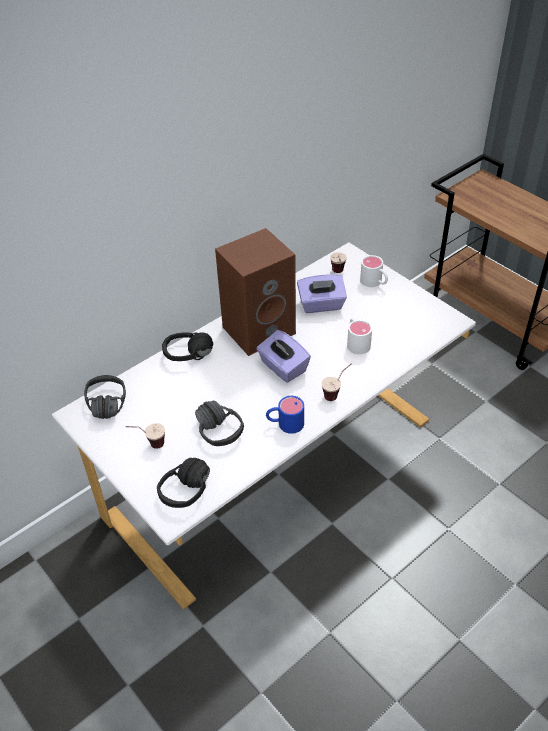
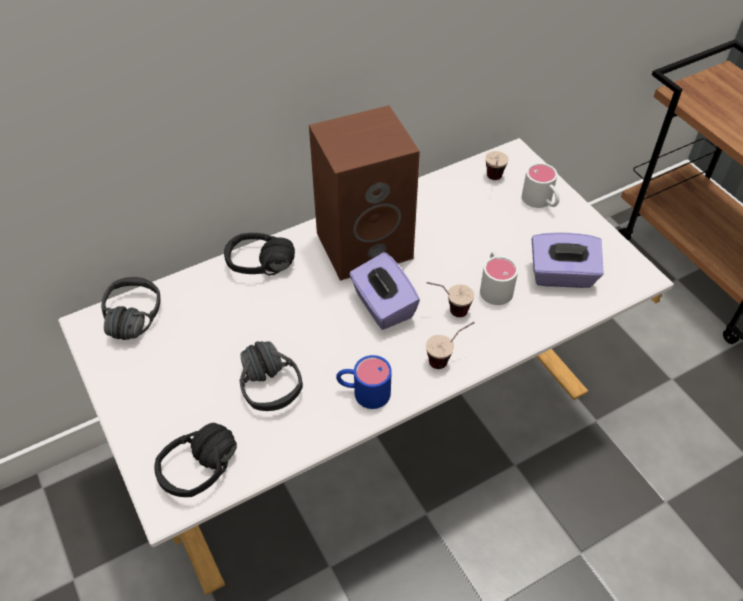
camera: 10 degrees right, 5 degrees up
cup [126,423,165,449] -> cup moved to [427,282,474,317]
purple tissue box [297,275,347,313] -> purple tissue box moved to [532,233,604,288]

